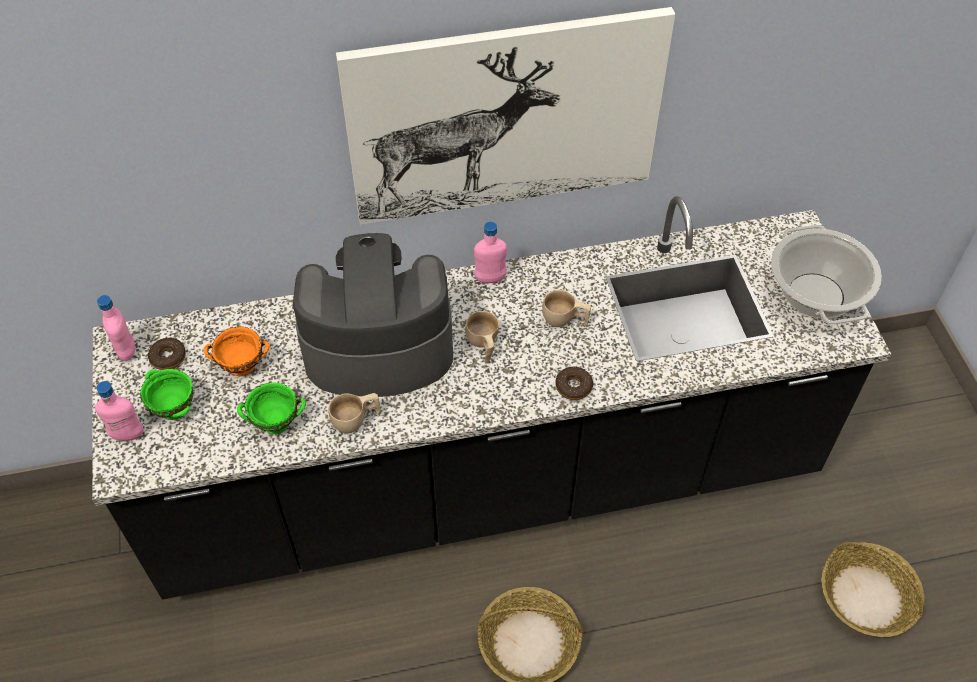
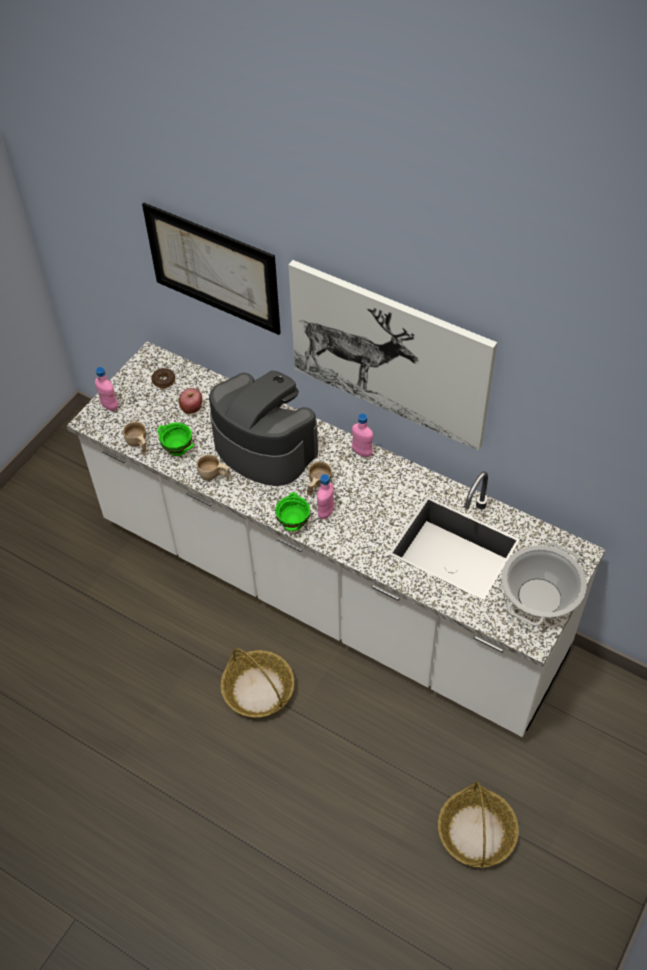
camera: 45 degrees right, 0 degrees up
black counter [92,196,891,600] -> white counter [67,342,606,737]
pink bottle [97,295,135,361] -> pink bottle moved to [317,474,334,519]
green bowl [140,369,194,420] -> green bowl moved to [275,492,310,531]
orange bowl [203,326,270,376] -> apple [179,388,202,414]
beige cup [542,290,591,327] -> beige cup moved to [123,422,146,455]
donut [555,367,593,400] -> none
none -> picture [142,203,281,335]

